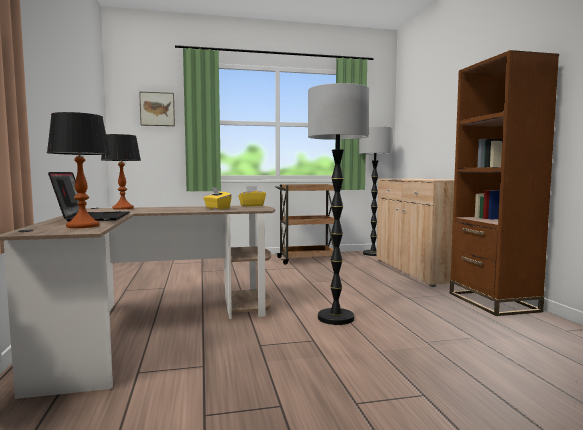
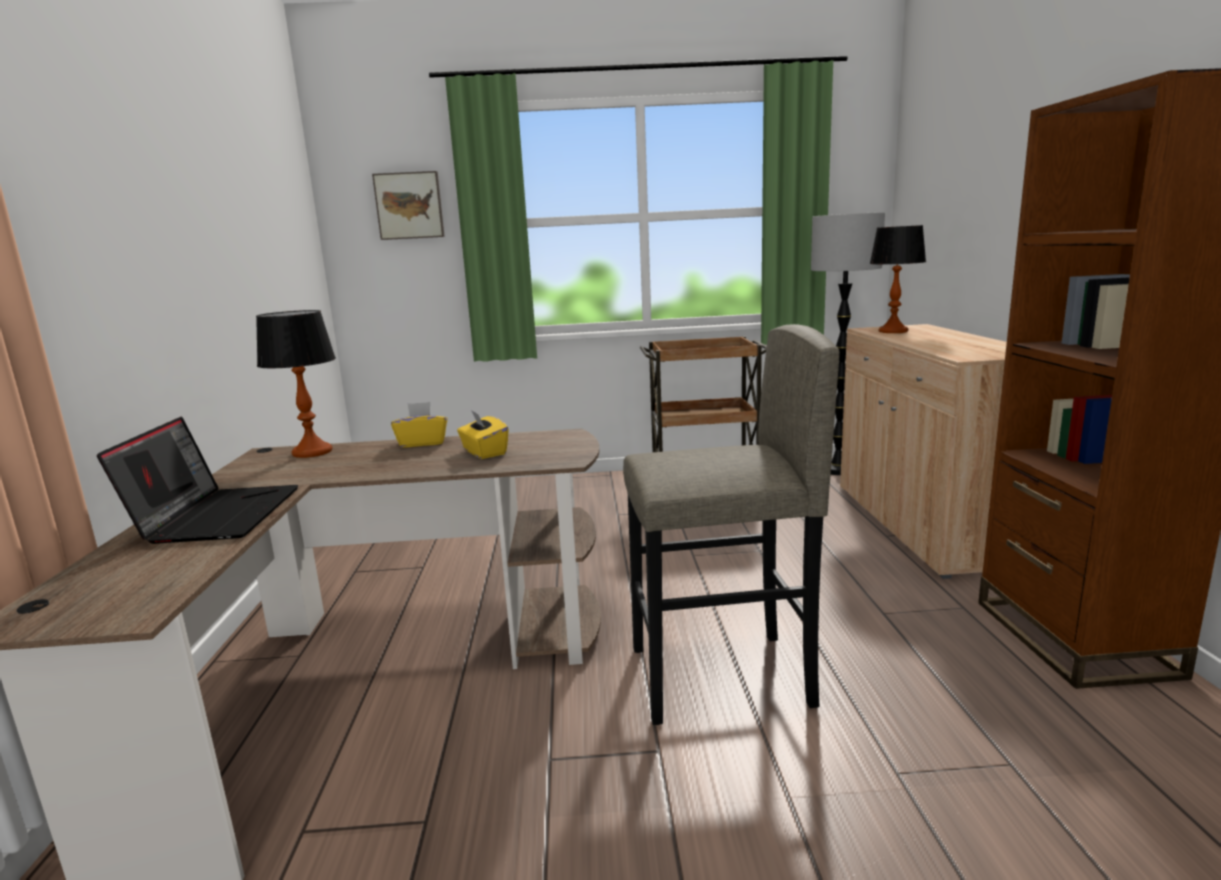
camera: 10 degrees right, 10 degrees up
table lamp [47,112,110,228] -> table lamp moved to [869,225,926,333]
yellow tissue box [238,186,266,206] -> yellow tissue box moved to [391,402,448,447]
floor lamp [308,83,369,325] -> grey stool [623,324,840,725]

